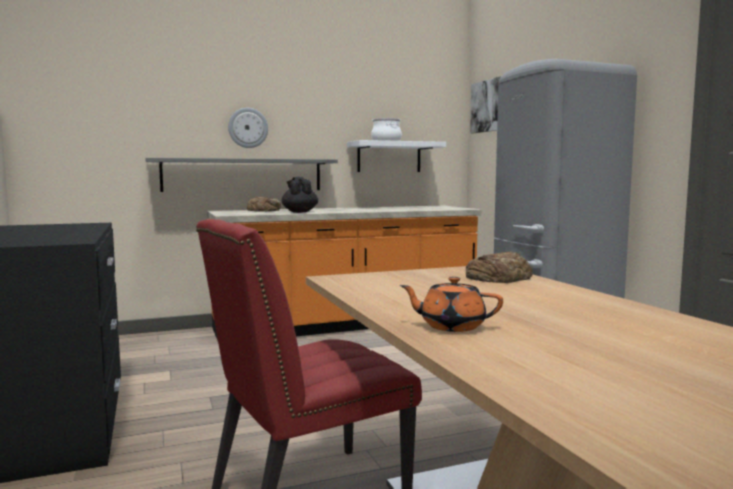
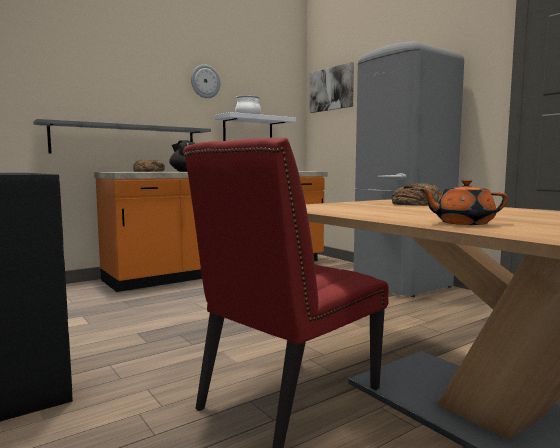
camera: 15 degrees left, 0 degrees up
wall clock [228,108,268,148] -> wall clock moved to [191,64,221,98]

